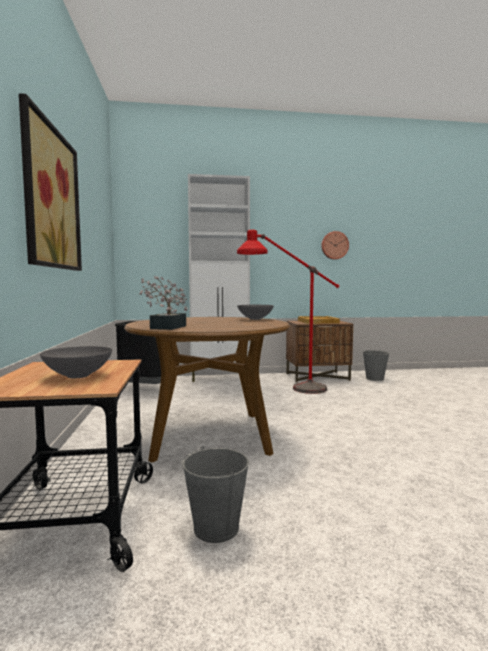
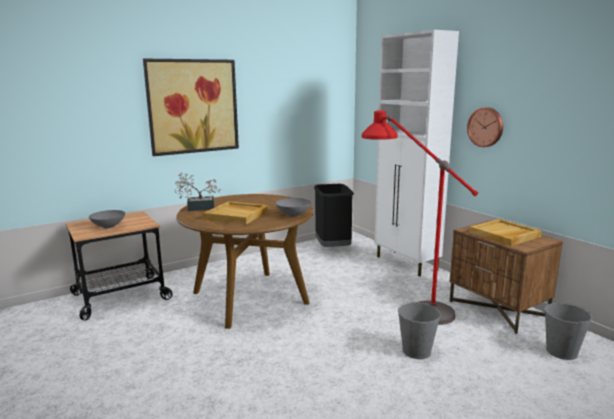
camera: 65 degrees right, 10 degrees up
grey bucket [182,446,249,543] -> grey bucket moved to [398,302,441,359]
wall clock [321,231,349,260] -> wall clock moved to [467,107,503,147]
none -> beige tray [203,201,268,224]

